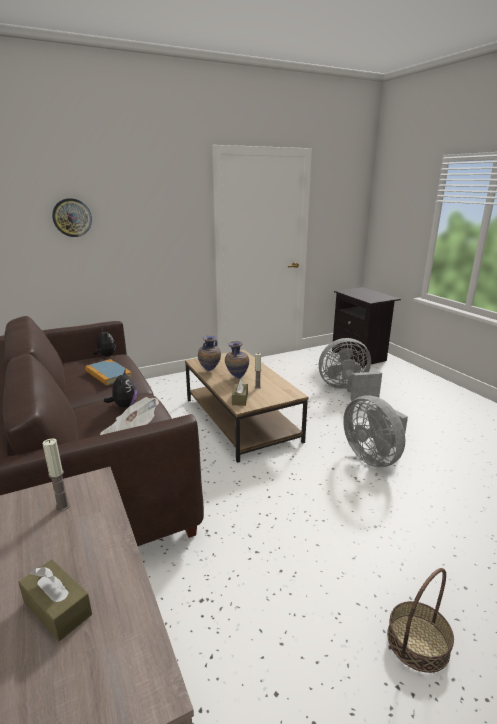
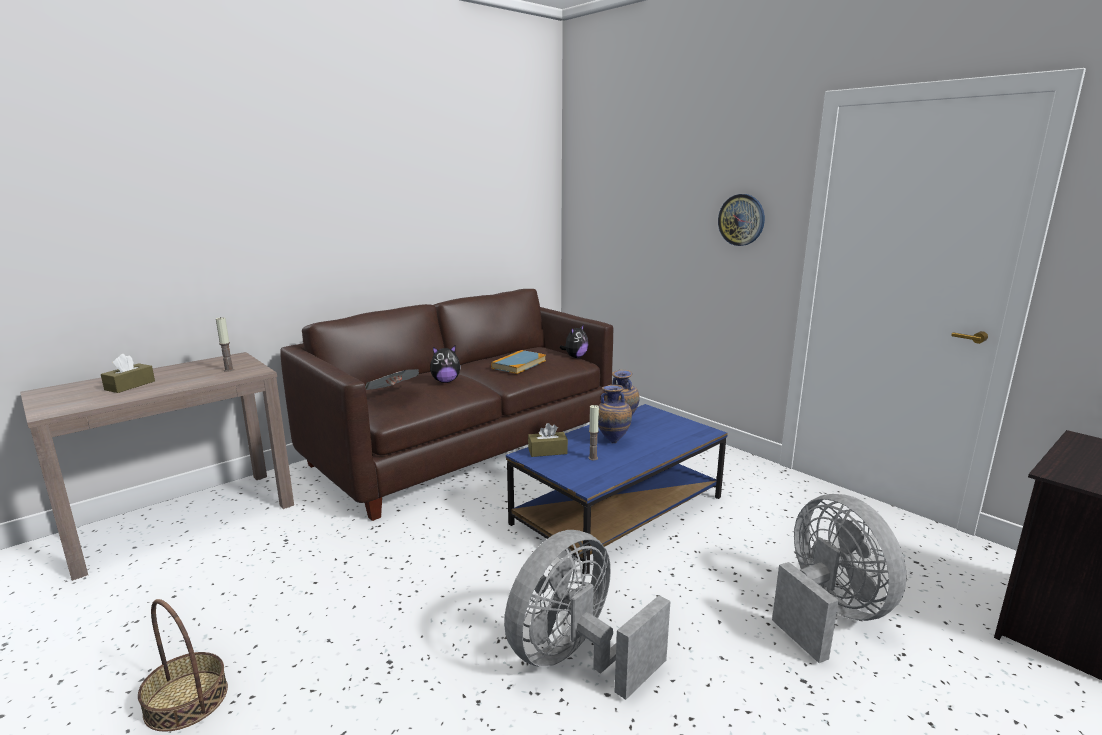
camera: 75 degrees right, 5 degrees down
wall clock [52,198,92,237] -> wall clock moved to [718,194,765,246]
brown coffee table [185,350,308,463] -> blue coffee table [506,404,728,574]

